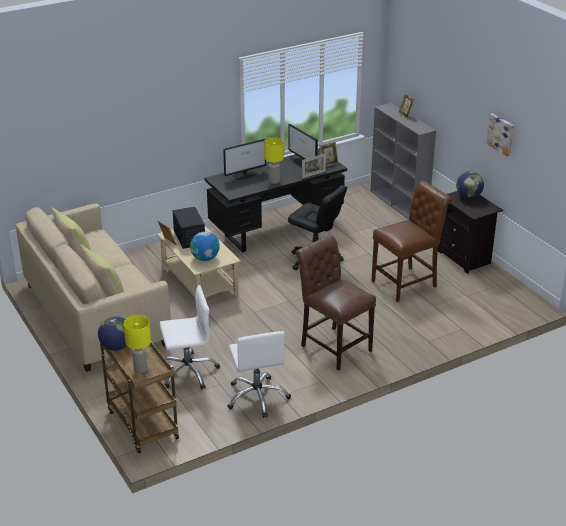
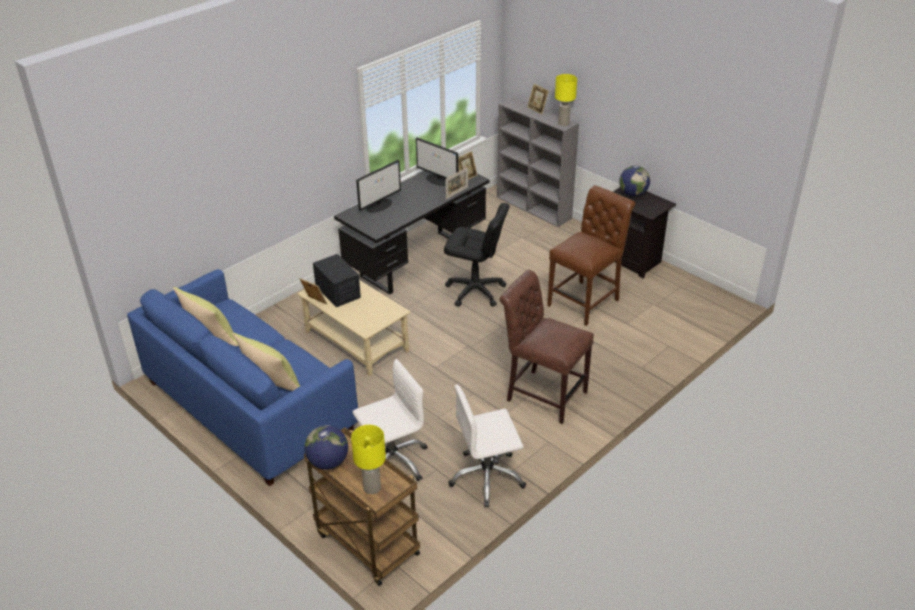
camera: 15 degrees left, 5 degrees up
beige sofa [16,203,171,372] -> blue sofa [127,269,358,486]
globe [190,231,220,261] -> none
white office chair [227,331,291,418] -> white office chair turned 105 degrees clockwise [448,384,526,507]
yellow table lamp [264,138,284,184] -> yellow table lamp moved to [555,74,577,126]
picture [486,113,514,157] -> none

